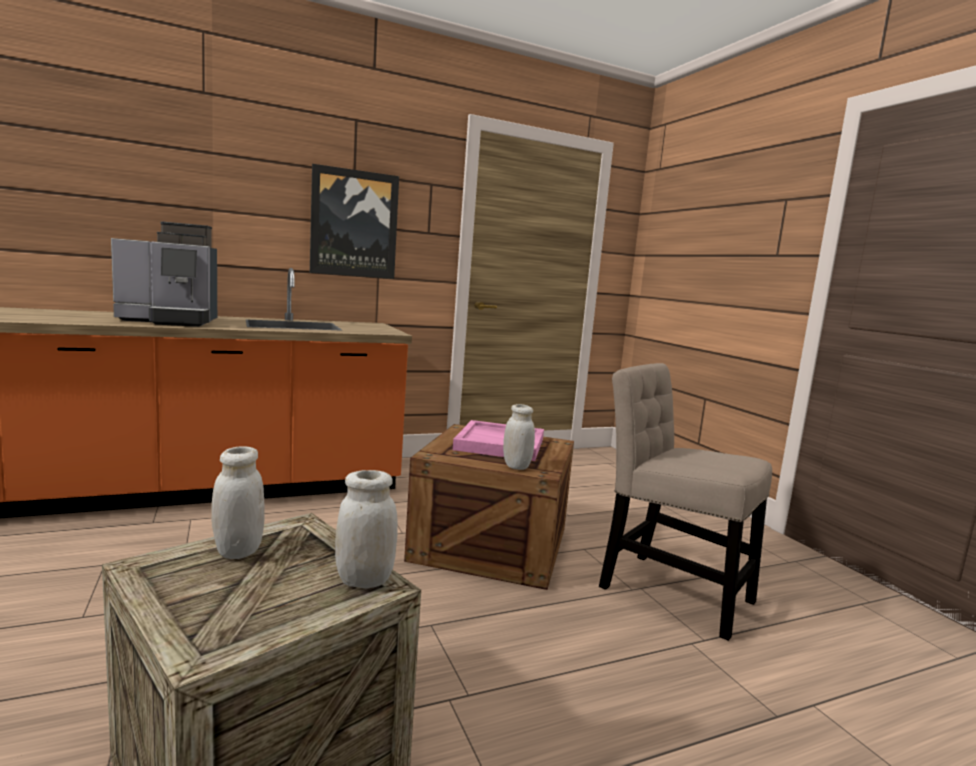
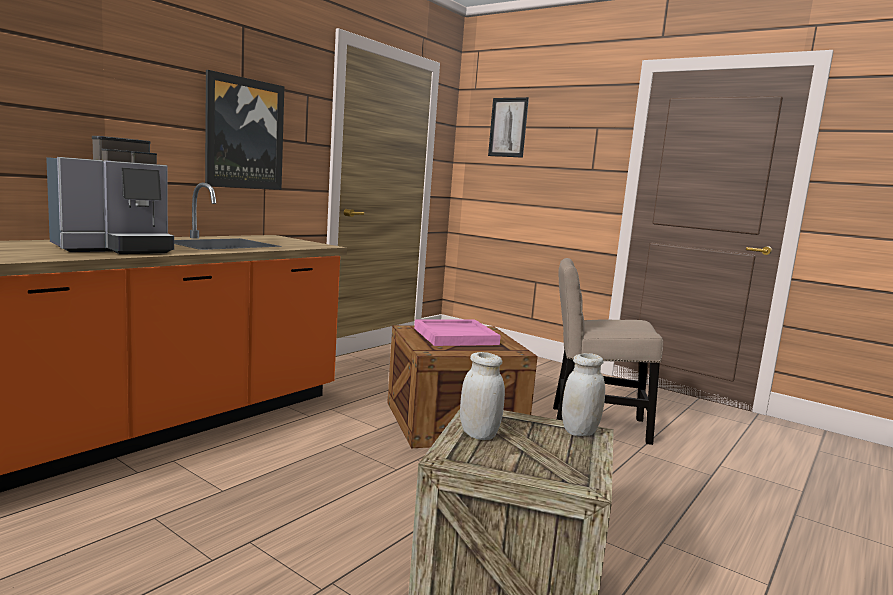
camera: 30 degrees left, 0 degrees up
white jar [503,404,535,470] -> none
none -> picture [488,97,529,158]

